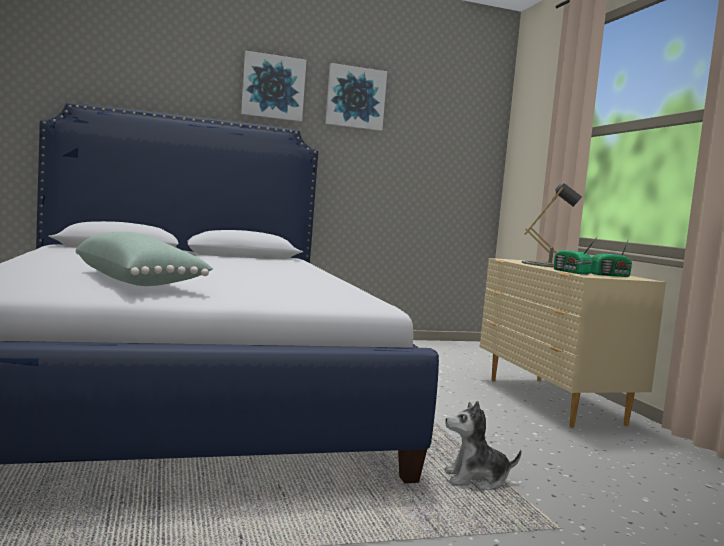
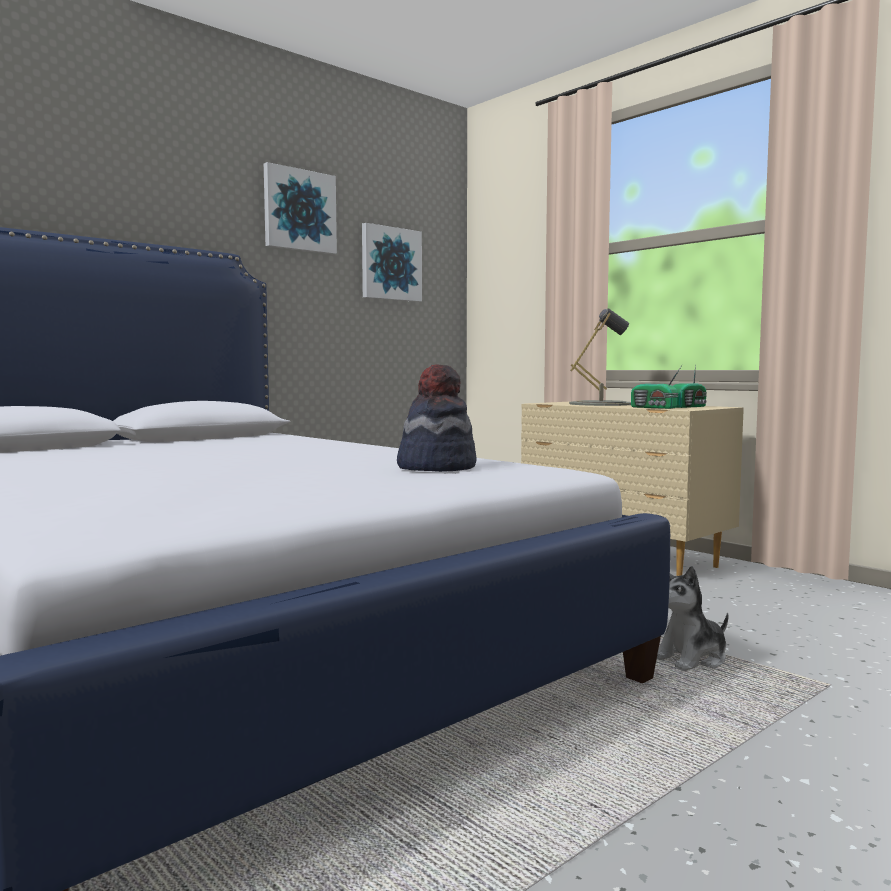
camera: 25 degrees left, 0 degrees up
green pillow [76,232,213,286] -> none
picture [241,50,306,122] -> picture moved to [362,223,422,302]
none -> hat [397,364,477,472]

